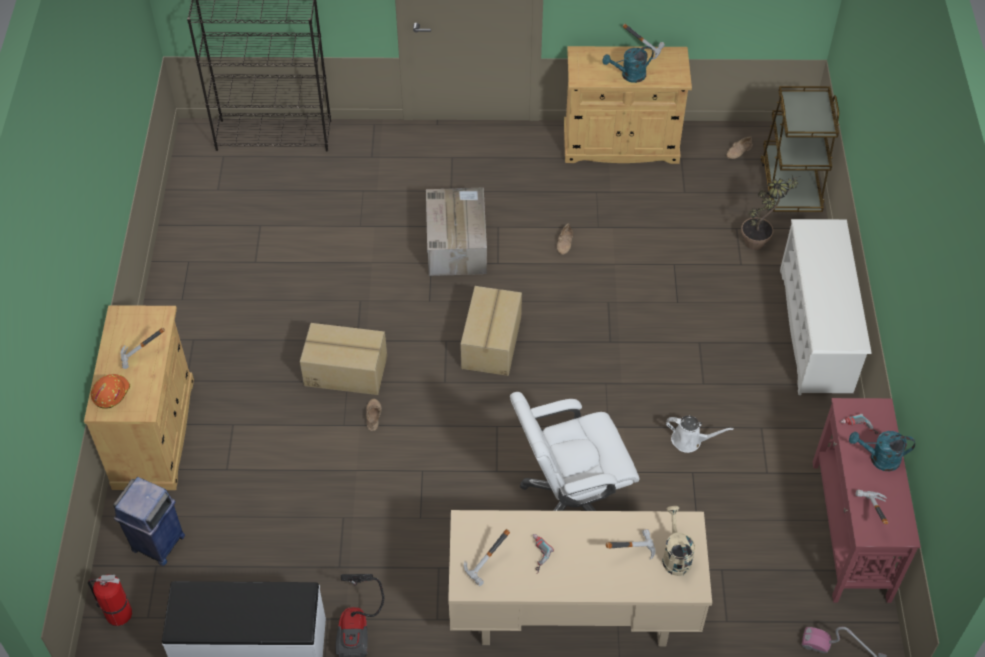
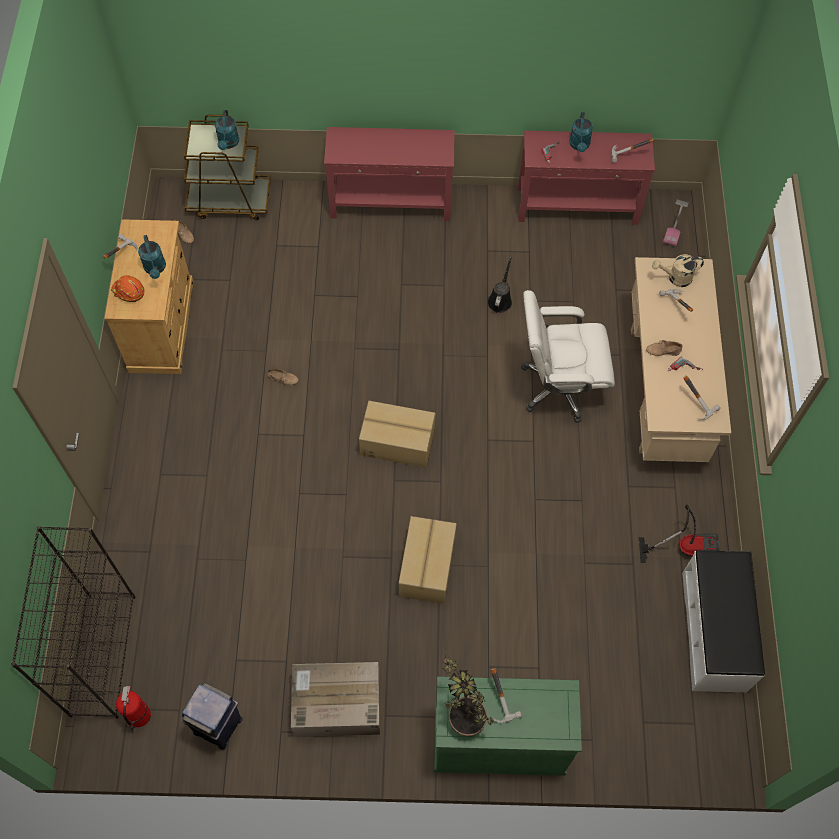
camera: 90 degrees left, 10 degrees up
beige cabinet [84,305,194,490] -> green cabinet [434,677,582,776]
fire extinguisher [88,574,132,626] -> fire extinguisher moved to [116,686,151,730]
orange hard hat [91,374,130,409] -> orange hard hat moved to [111,275,144,302]
blue trash can [113,477,185,566] -> blue trash can moved to [181,683,243,750]
beige shoe [366,399,382,431] -> beige shoe moved to [646,340,682,356]
cardboard box [426,187,487,276] -> cardboard box moved to [291,662,380,737]
white office chair [510,392,639,511] -> white office chair turned 105 degrees clockwise [521,290,615,423]
white watering can [666,415,734,453] -> black watering can [487,257,512,313]
potted plant [741,175,800,250] -> potted plant moved to [442,654,494,737]
white shoe rack [780,219,871,395] -> red console table [324,127,455,221]
none -> turquoise watering can [215,110,239,150]

